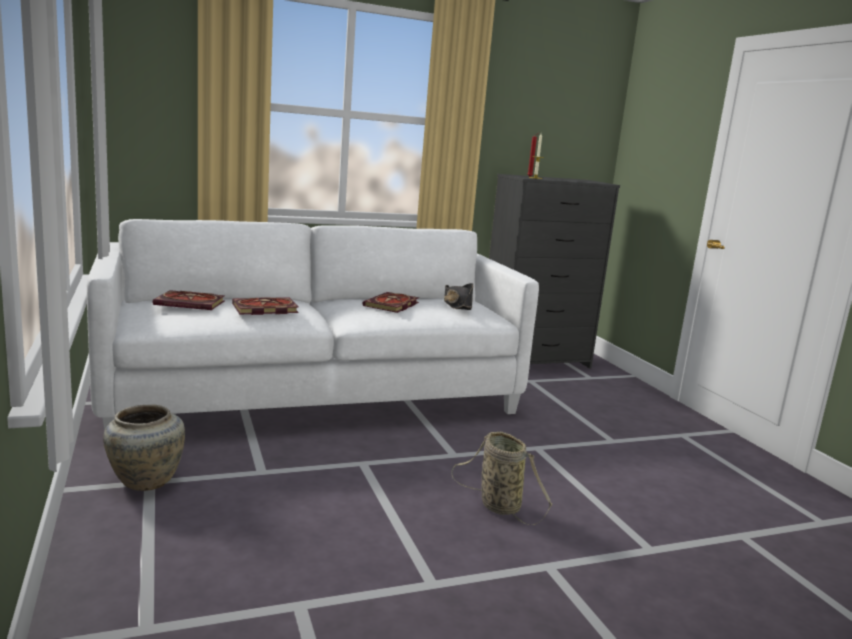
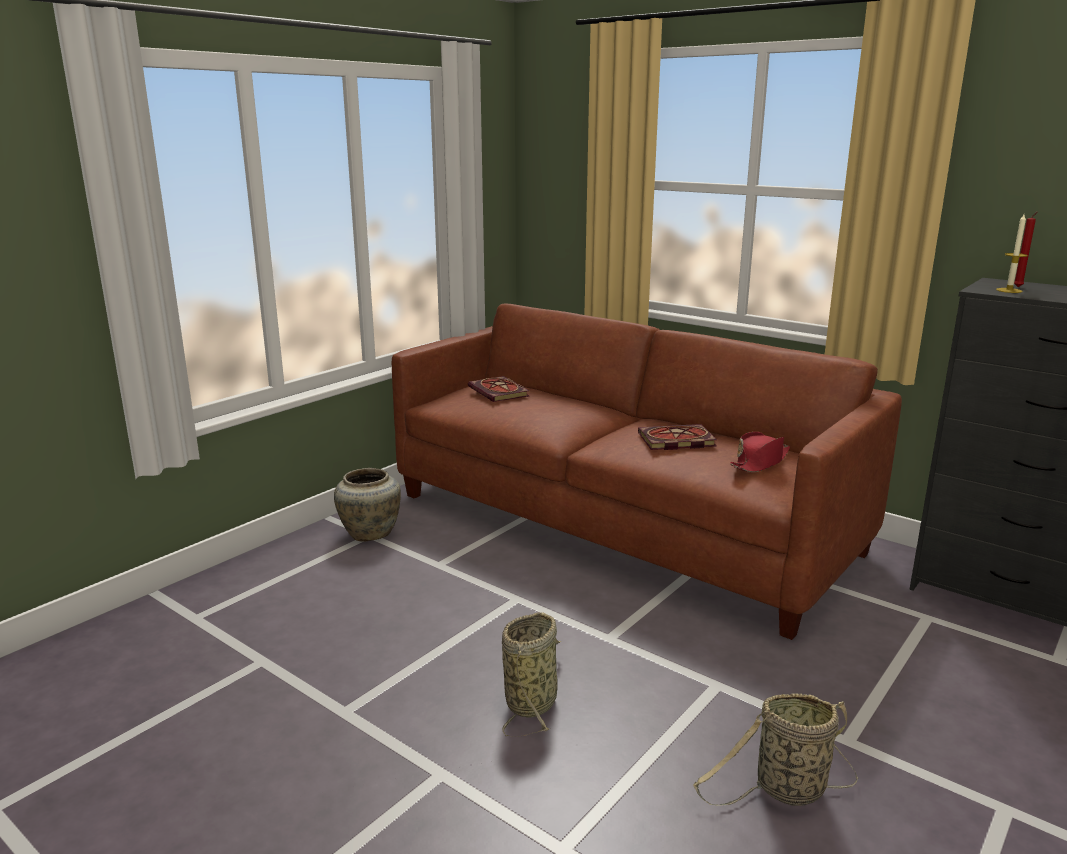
camera: 60 degrees right, 5 degrees up
white sofa [87,219,539,431] -> brown sofa [392,304,902,640]
book [232,297,299,315] -> none
black hat [444,283,473,310] -> red hat [730,432,790,472]
none -> basket [693,693,858,806]

